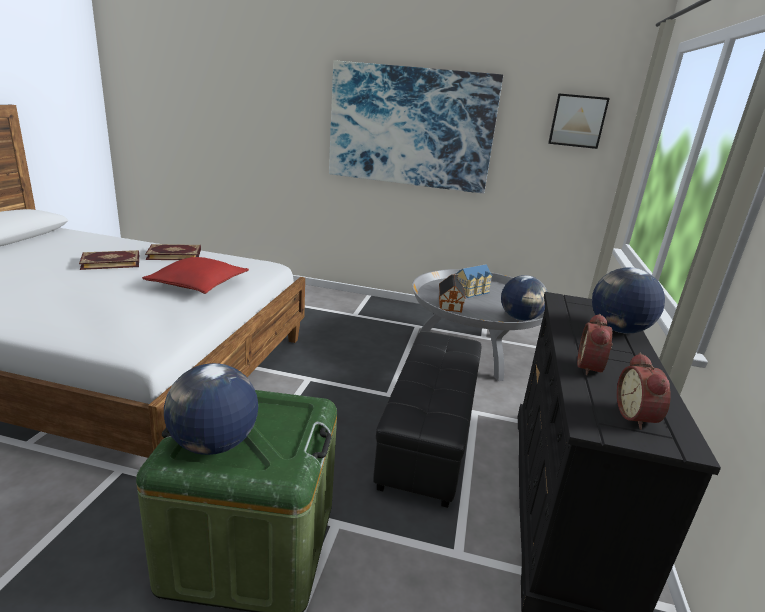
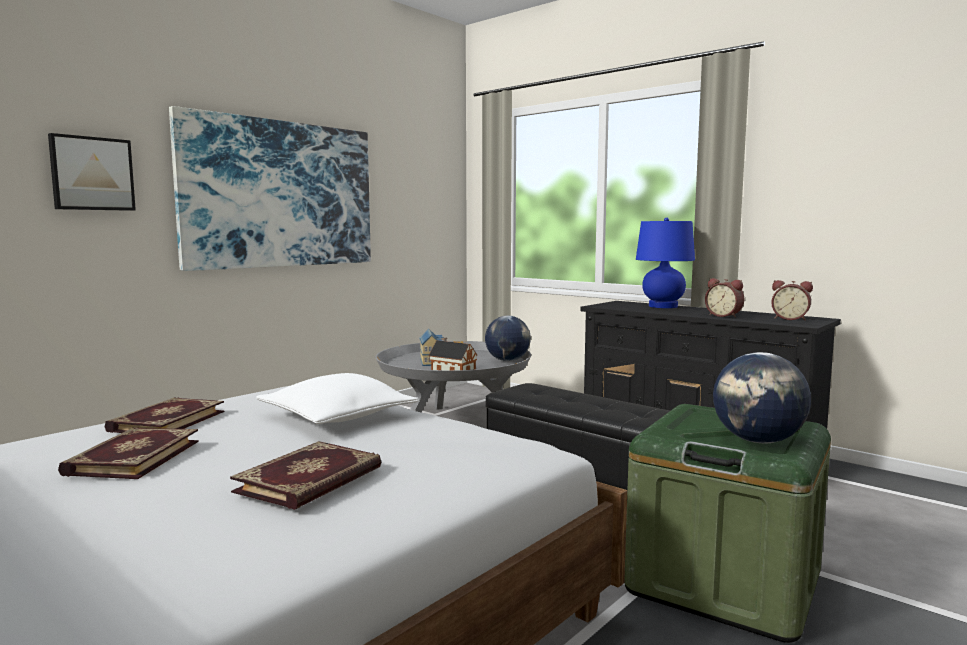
camera: 60 degrees left, 15 degrees down
red pillow [142,257,249,294] -> white pillow [256,373,419,424]
picture [548,93,610,149] -> picture moved to [48,133,136,211]
globe [592,267,665,333] -> blue table lamp [636,218,695,308]
none -> book [230,441,381,510]

